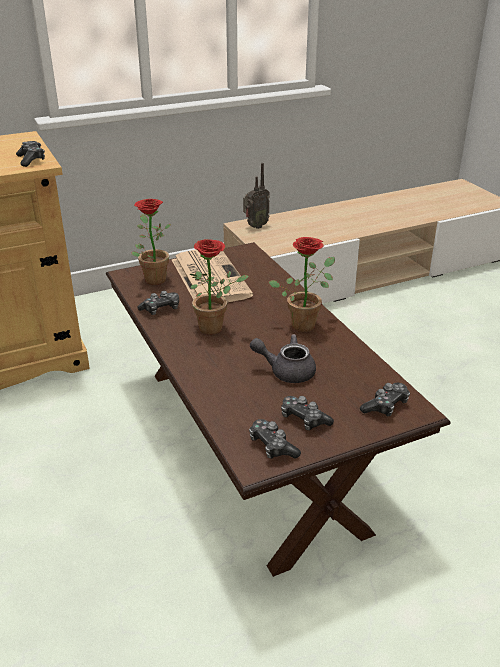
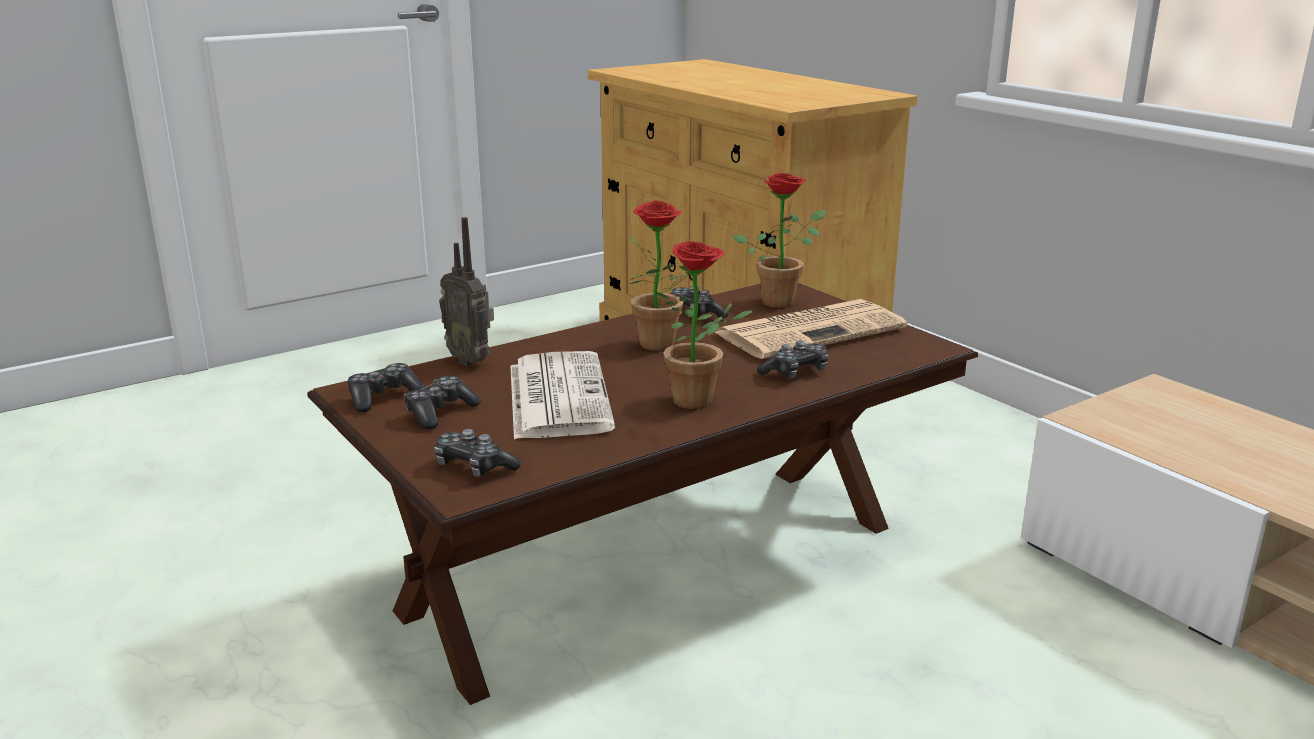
camera: 80 degrees right, 10 degrees down
game controller [16,141,45,167] -> game controller moved to [757,341,829,379]
radio [243,163,270,229] -> radio moved to [439,217,494,366]
grey teapot [250,334,316,383] -> newspaper [510,351,615,439]

